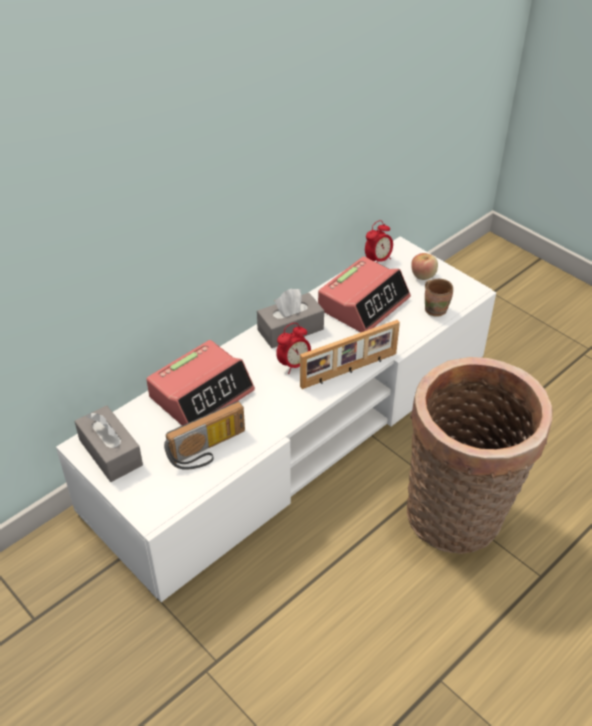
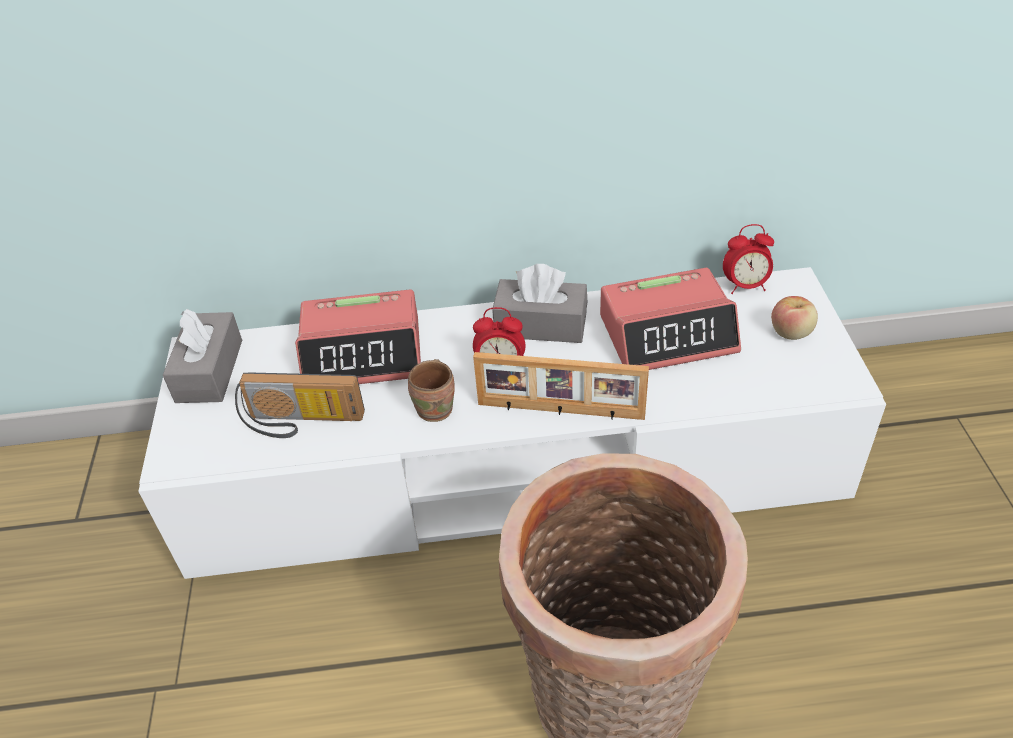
camera: 40 degrees right, 0 degrees up
brown mug [425,279,453,317] -> brown mug moved to [408,359,455,422]

